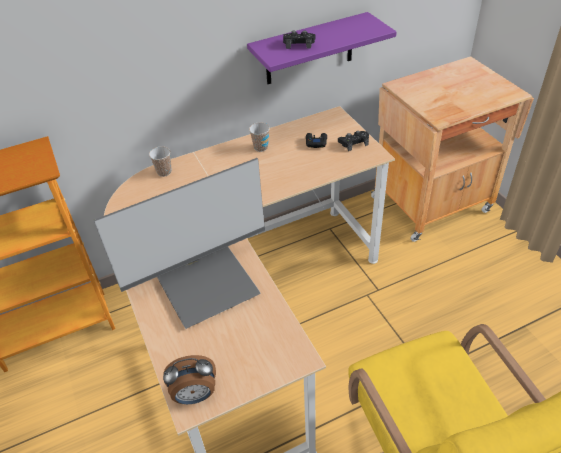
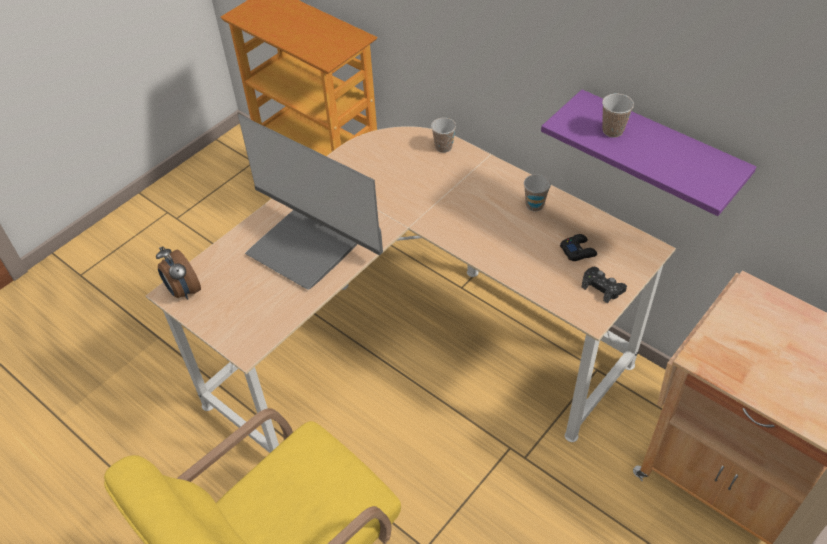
camera: 65 degrees right, 5 degrees up
black game controller [283,31,315,49] -> cup [602,94,634,138]

